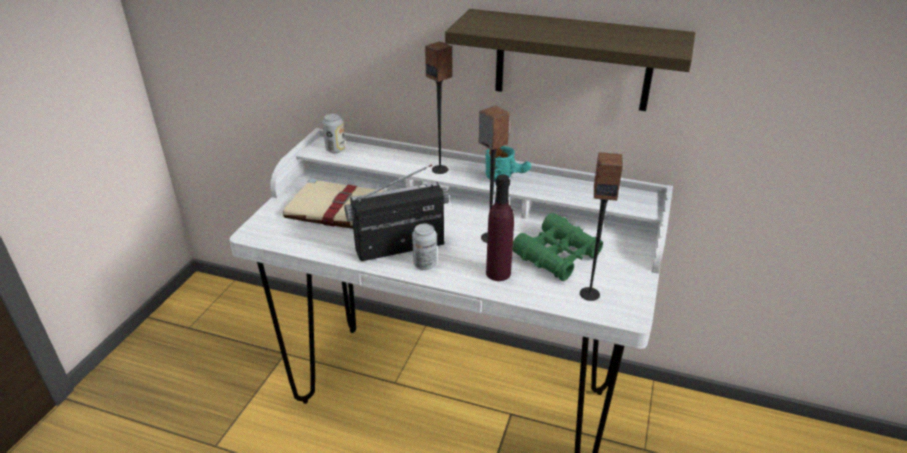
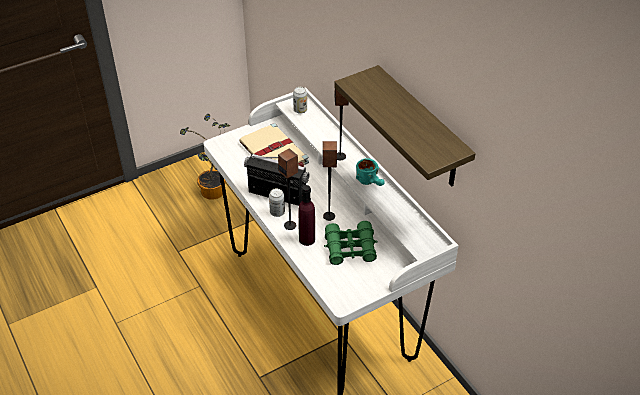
camera: 40 degrees right, 10 degrees up
speaker [580,152,623,301] -> speaker moved to [278,148,298,230]
none -> potted plant [180,114,230,200]

